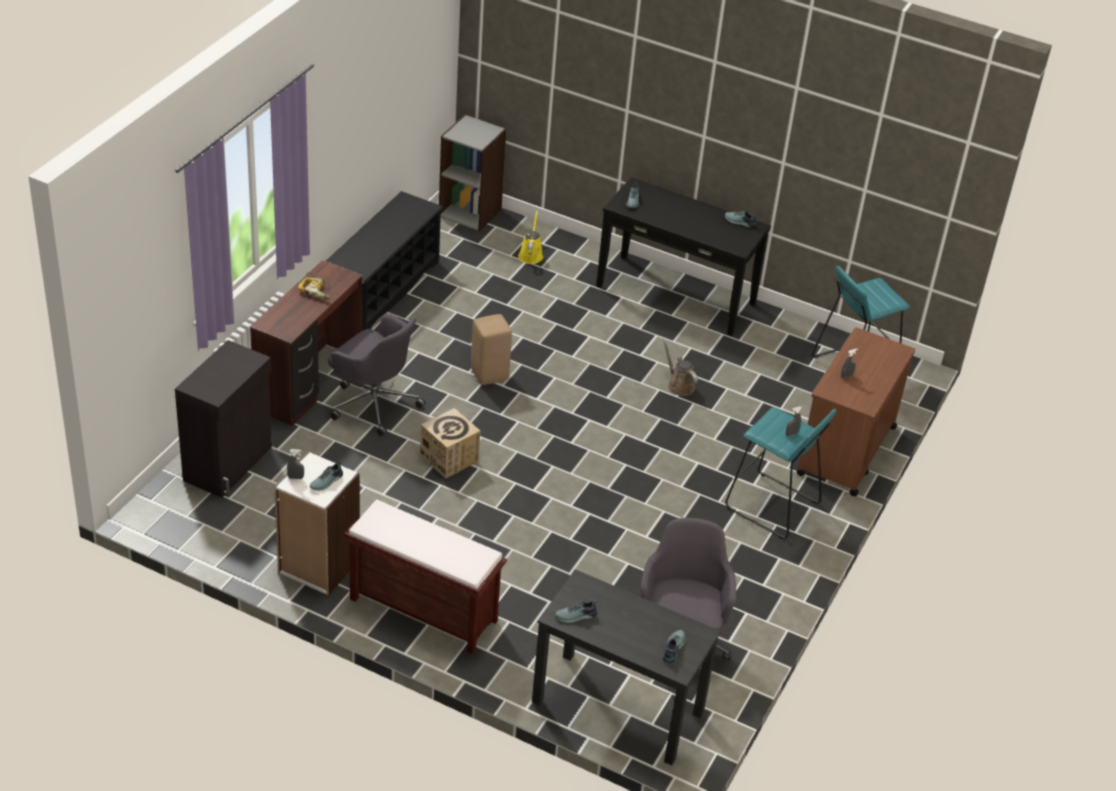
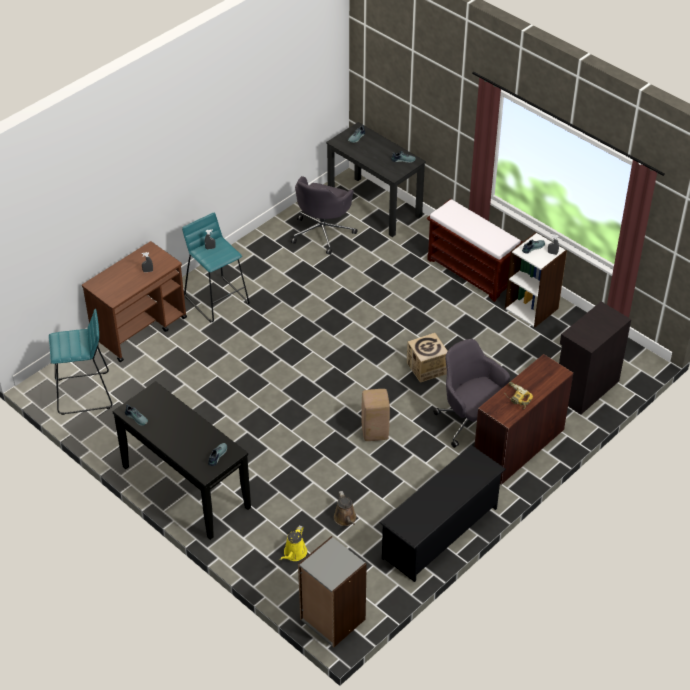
camera: 160 degrees left, 5 degrees up
brown watering can [662,339,698,396] -> brown watering can moved to [334,491,356,526]

